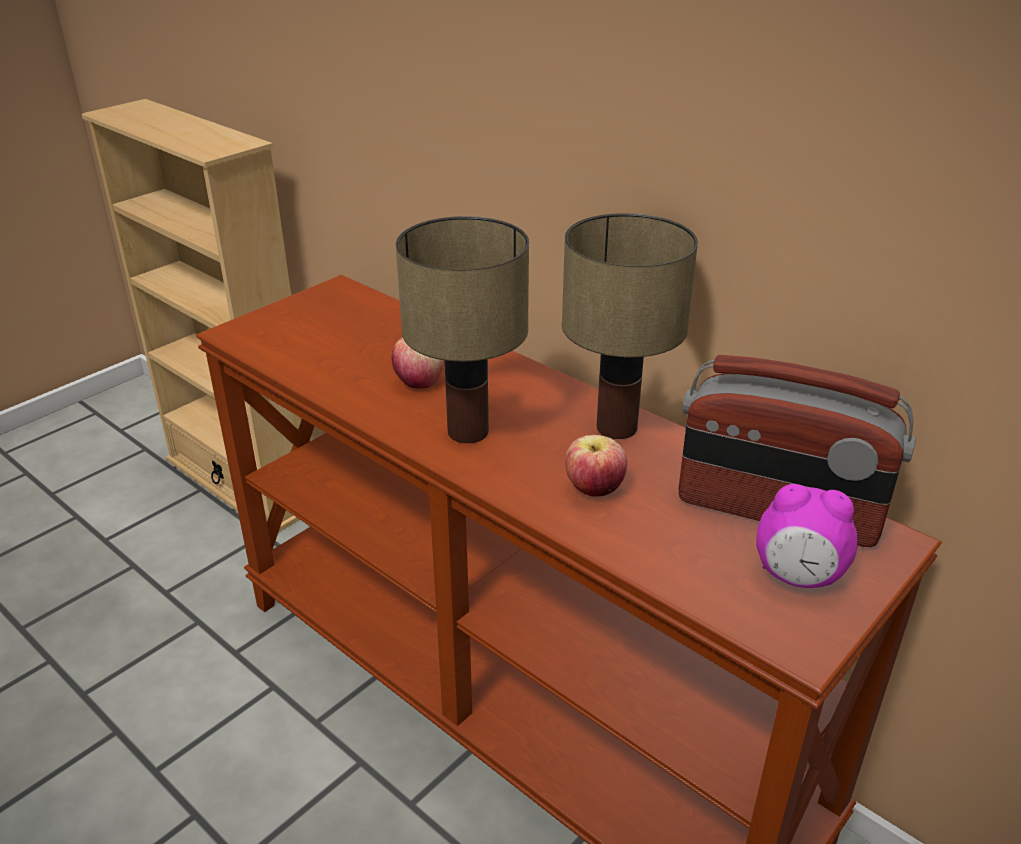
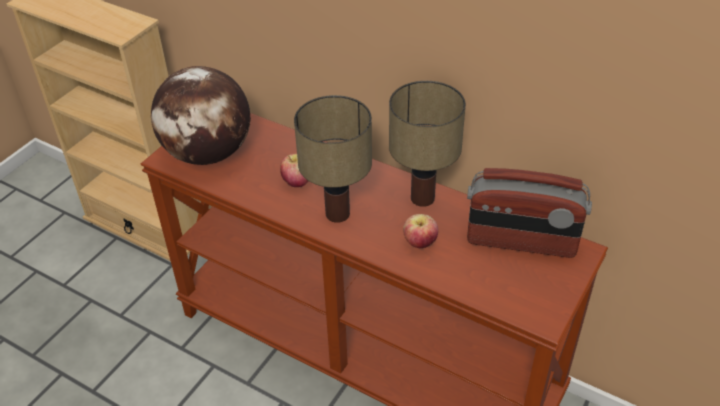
camera: 10 degrees left, 10 degrees up
alarm clock [756,484,858,588] -> none
none -> globe [151,66,251,165]

